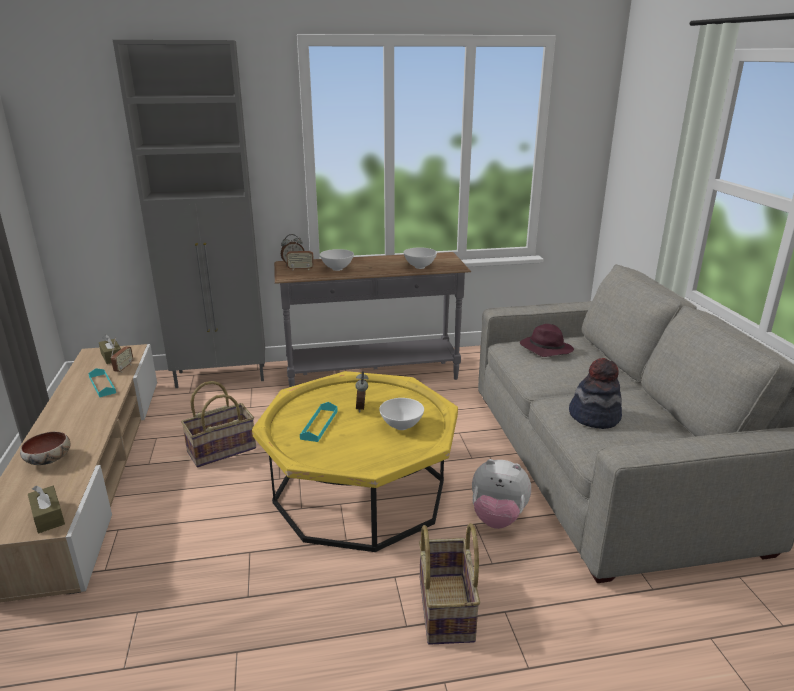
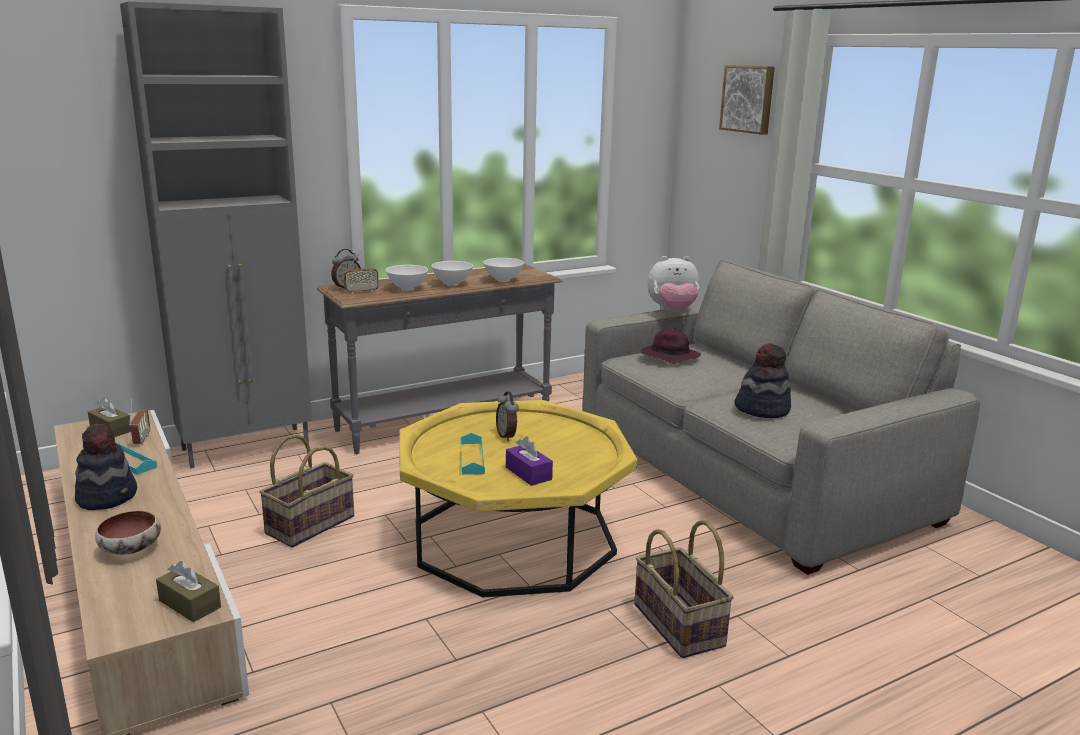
camera: 20 degrees left, 5 degrees down
white bowl [379,398,424,430] -> white bowl moved to [432,261,473,286]
plush toy [472,459,531,529] -> plush toy moved to [647,256,700,311]
none -> hat [75,423,137,510]
none -> purple tissue box [506,436,553,486]
none -> picture [719,65,775,135]

